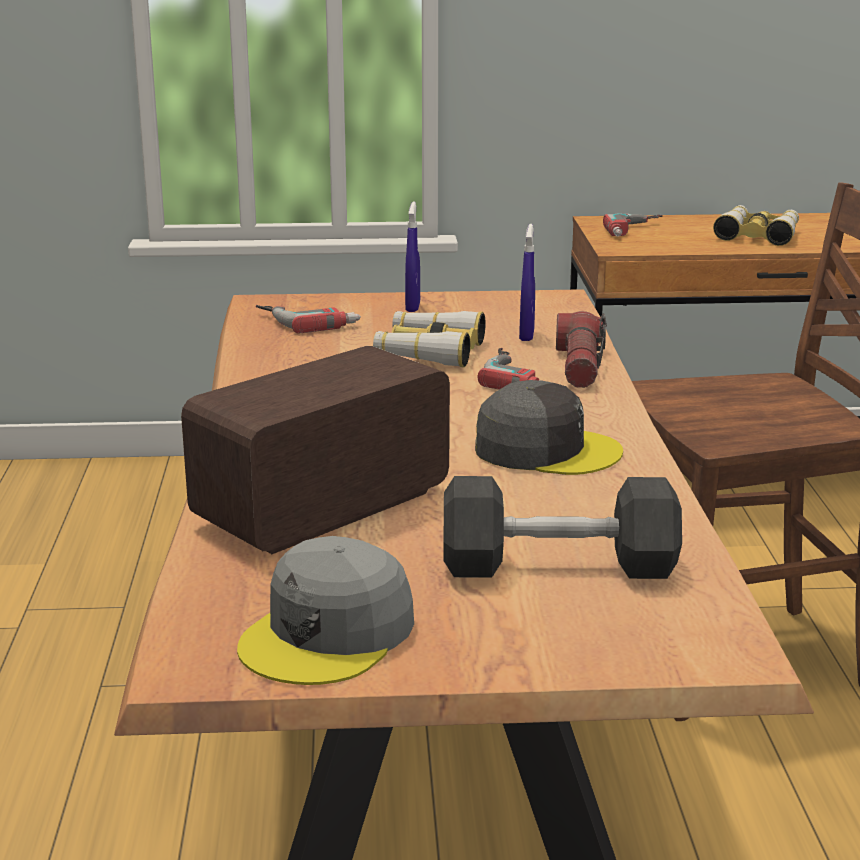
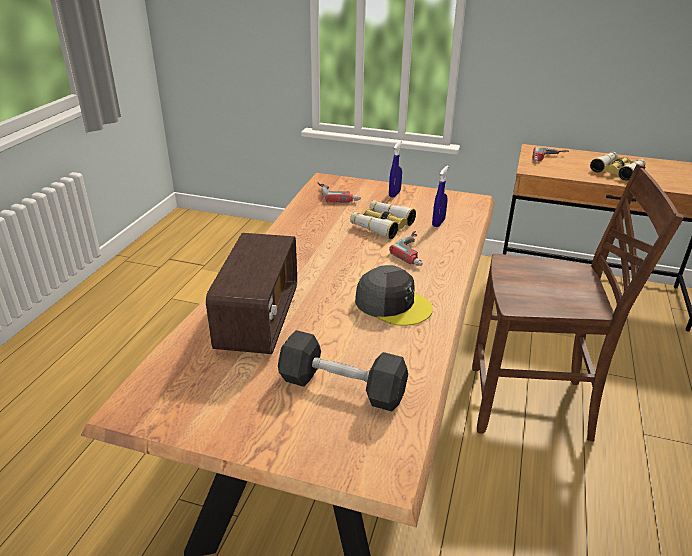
camera: 20 degrees right, 10 degrees up
radio [181,346,450,554] -> radio turned 120 degrees clockwise [206,233,297,354]
grey cap [237,536,414,685] -> none
flashlight [556,311,607,388] -> none

